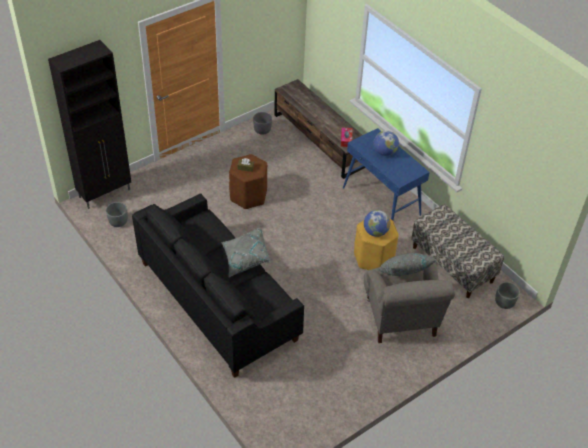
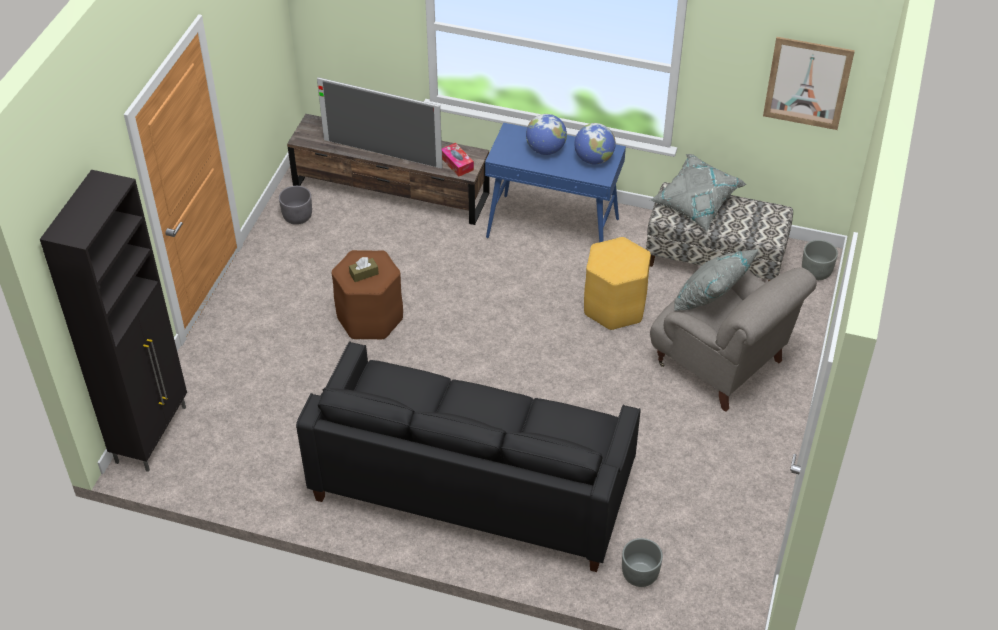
camera: 35 degrees left, 0 degrees up
grey planter [106,202,128,227] -> grey planter moved to [622,538,663,587]
grey pillow [221,227,271,278] -> grey pillow moved to [650,154,746,232]
globe [364,210,390,237] -> globe moved to [574,123,616,164]
none -> television [317,77,442,169]
none -> picture [763,37,855,130]

